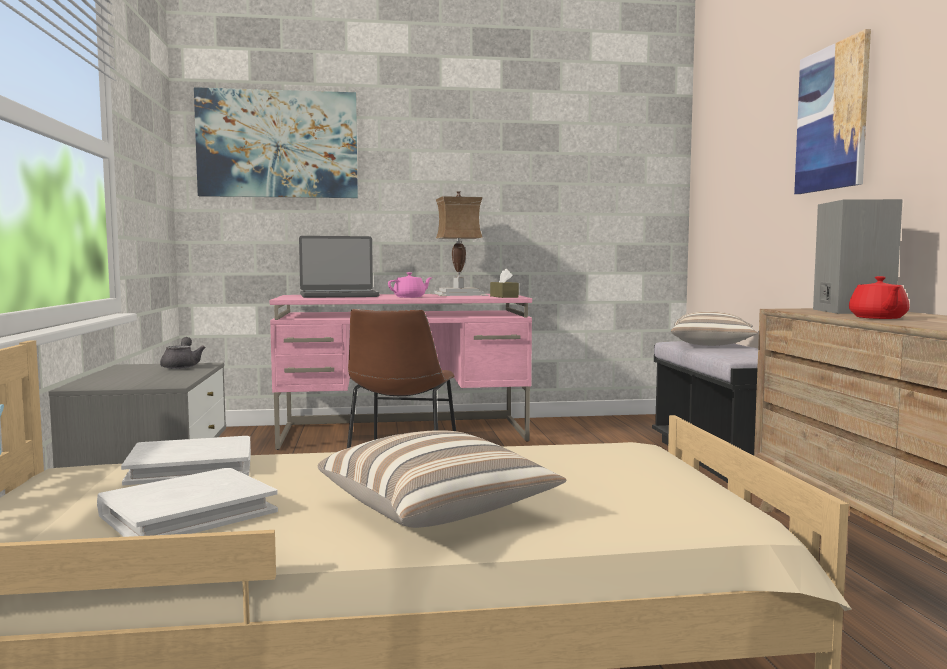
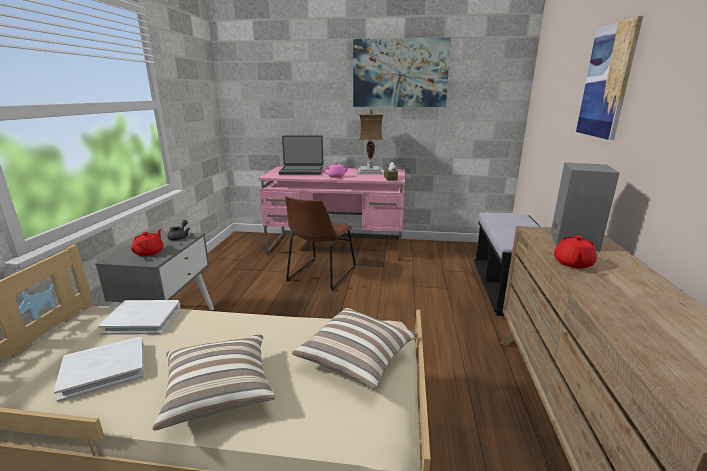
camera: 15 degrees right, 15 degrees up
picture [194,87,358,198] -> picture moved to [353,38,451,107]
pillow [671,311,758,346] -> pillow moved to [292,308,418,389]
none -> red teapot [131,229,163,256]

